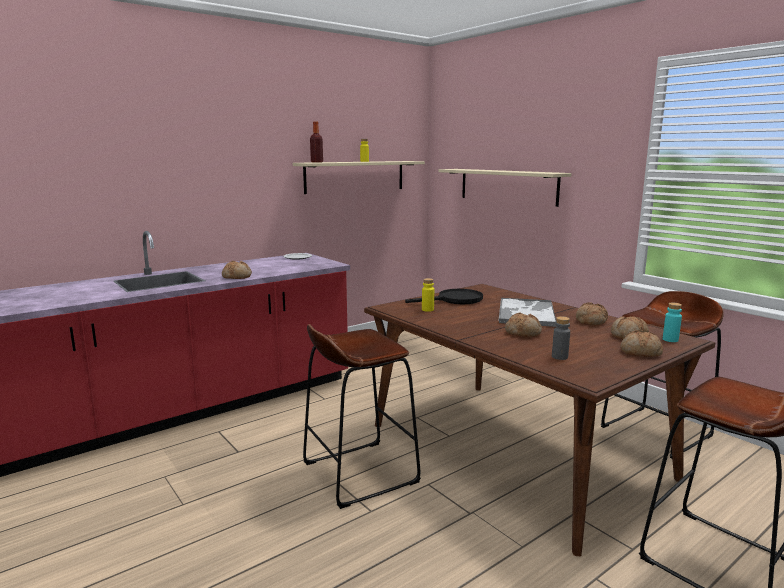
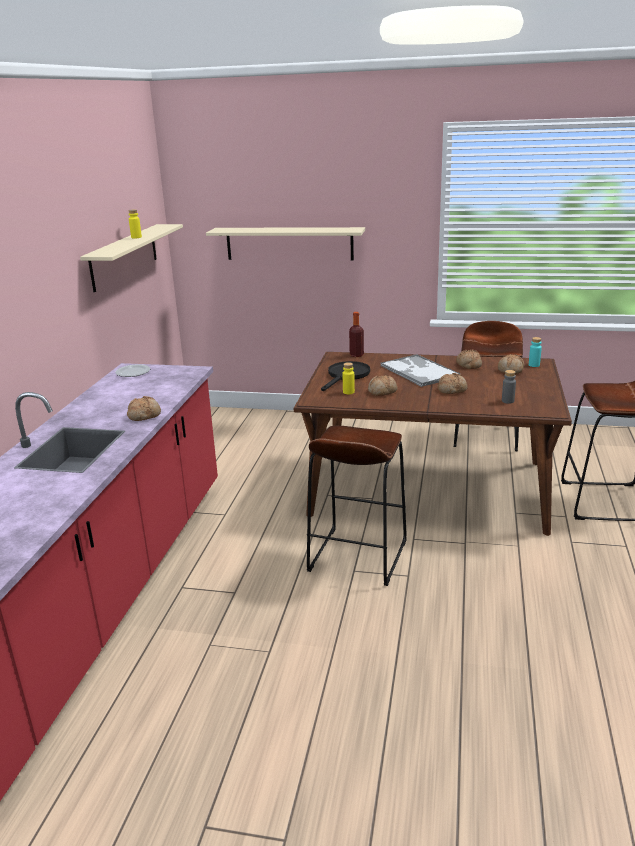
camera: 40 degrees left, 10 degrees up
bottle [310,121,323,163] -> bottle moved to [349,312,364,357]
bread [621,330,663,357] -> bread moved to [368,375,398,396]

